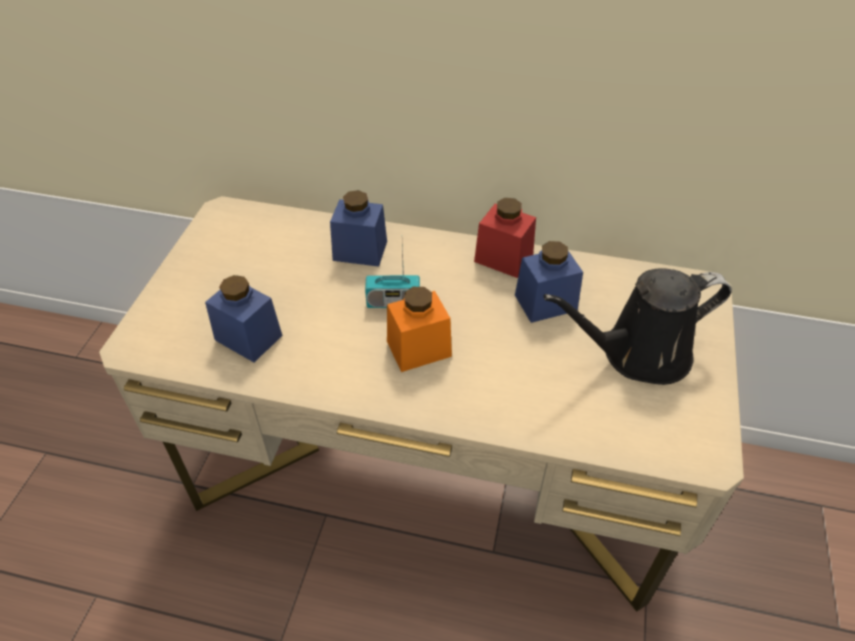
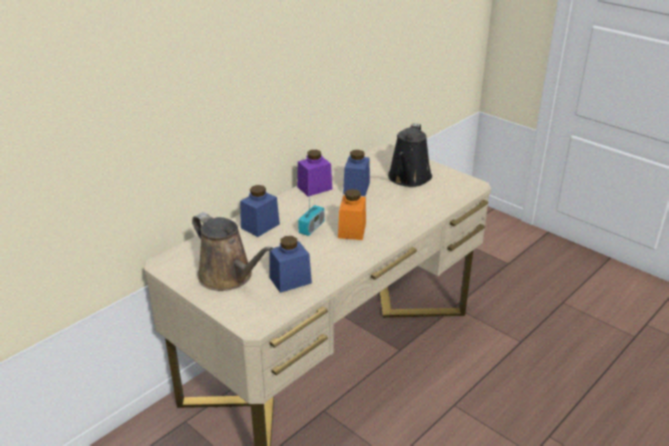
camera: 60 degrees left, 15 degrees down
red jar [474,198,536,278] -> purple jar [297,150,332,197]
none -> brown watering can [192,212,273,291]

